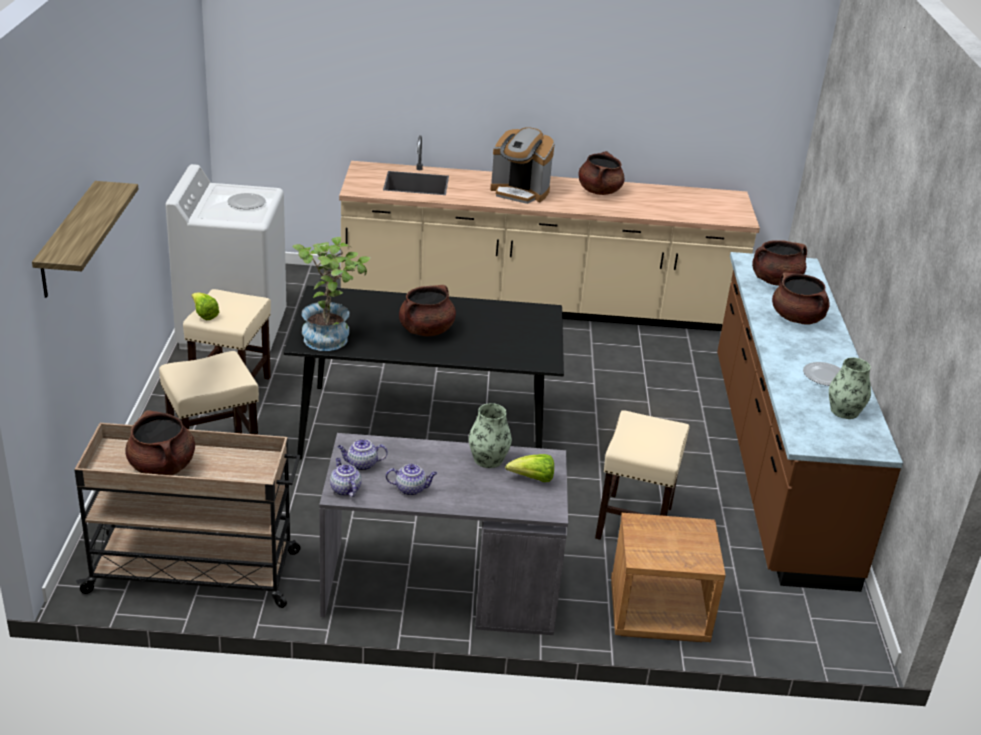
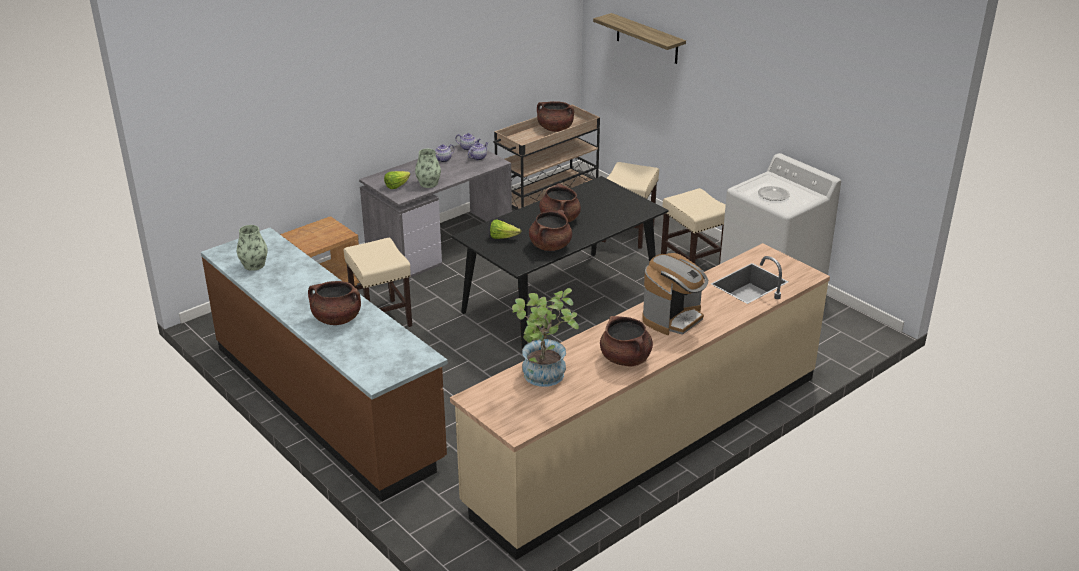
camera: 140 degrees right, 0 degrees up
lettuce [191,293,219,320] -> lettuce moved to [490,219,521,239]
potted plant [292,237,370,351] -> potted plant moved to [512,288,579,387]
coffee machine [490,127,555,204] -> coffee machine turned 150 degrees clockwise [642,253,708,335]
brown cooking pot [752,240,807,286] -> brown cooking pot moved to [529,210,572,251]
plate [803,362,841,386] -> none

